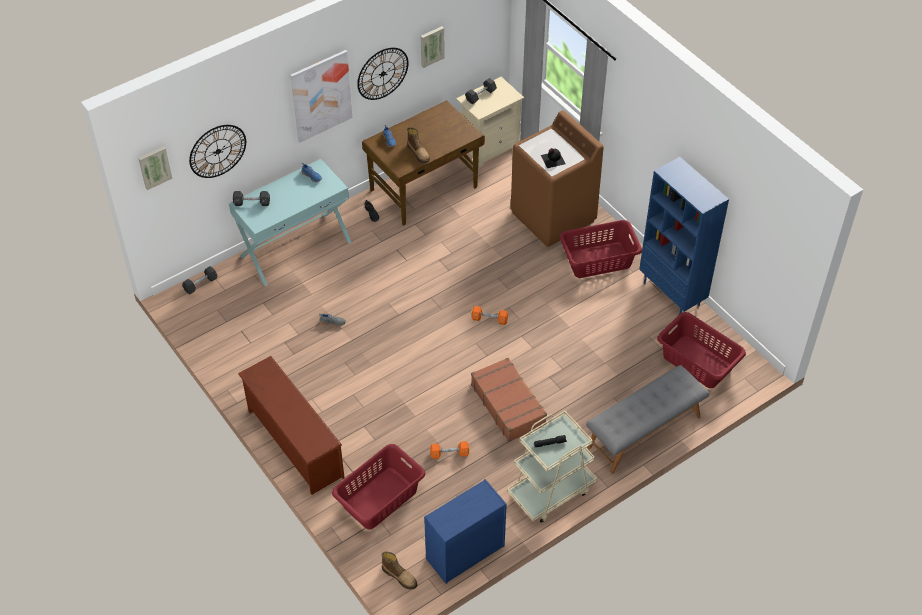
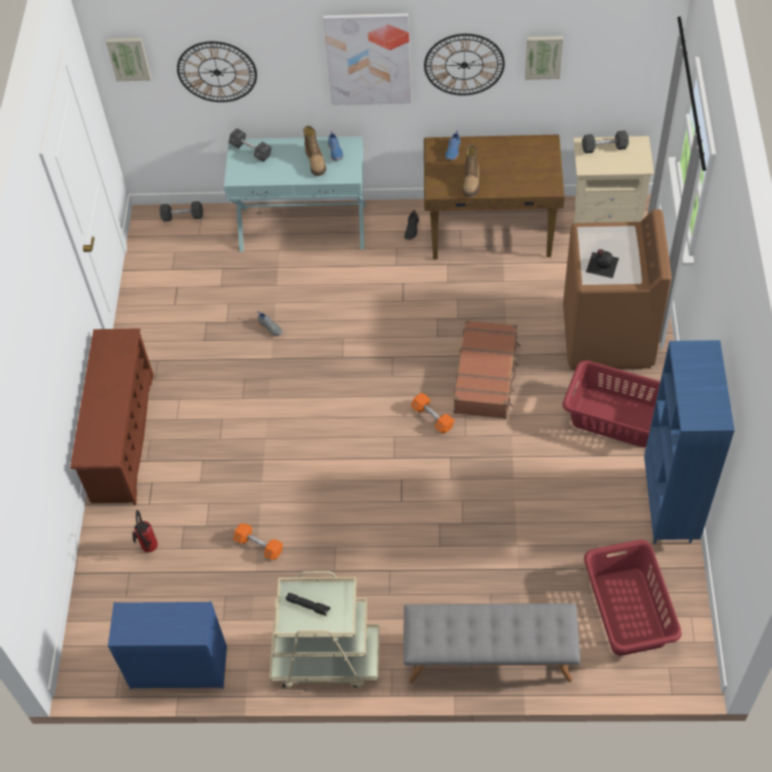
camera: 40 degrees right, 5 degrees up
red laundry basket [332,444,425,530] -> fire extinguisher [132,510,158,552]
boot [382,552,417,590] -> boot moved to [303,126,326,176]
brown suitcase [471,358,547,442] -> brown suitcase moved to [454,320,520,419]

